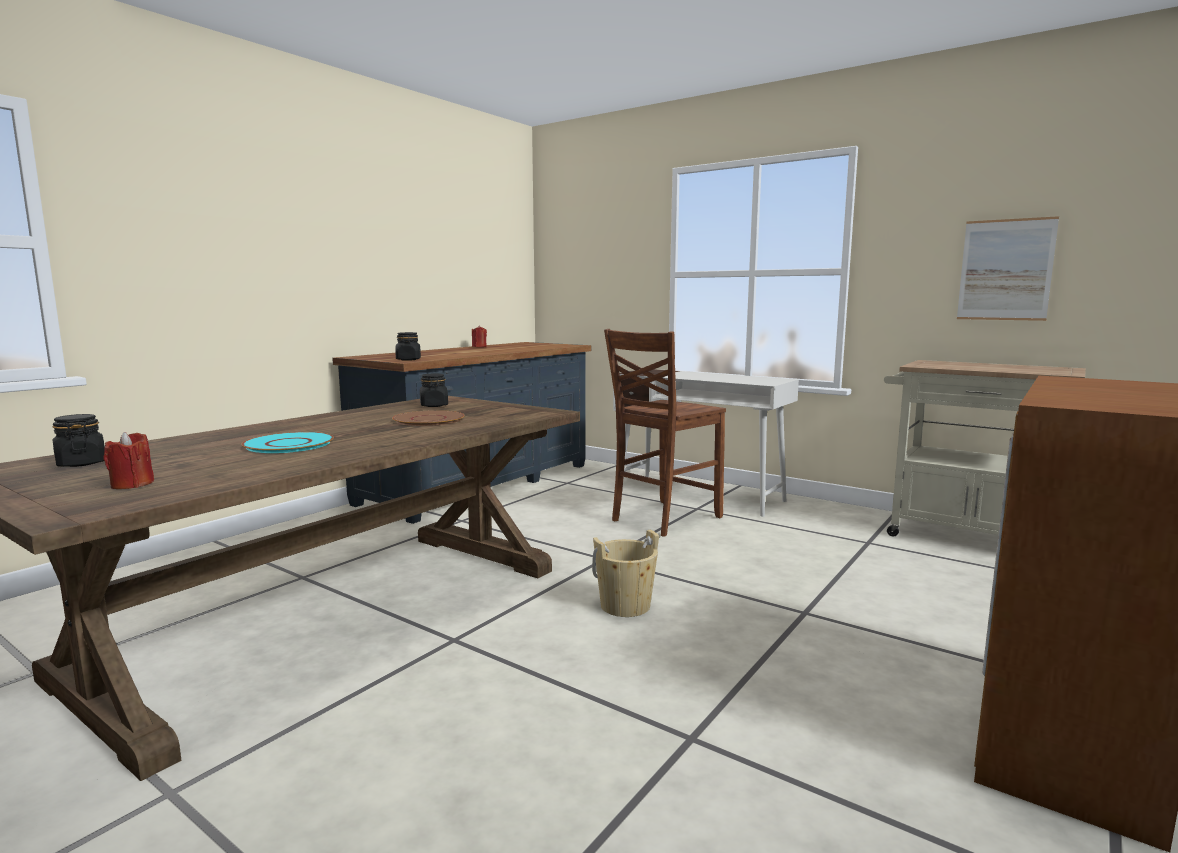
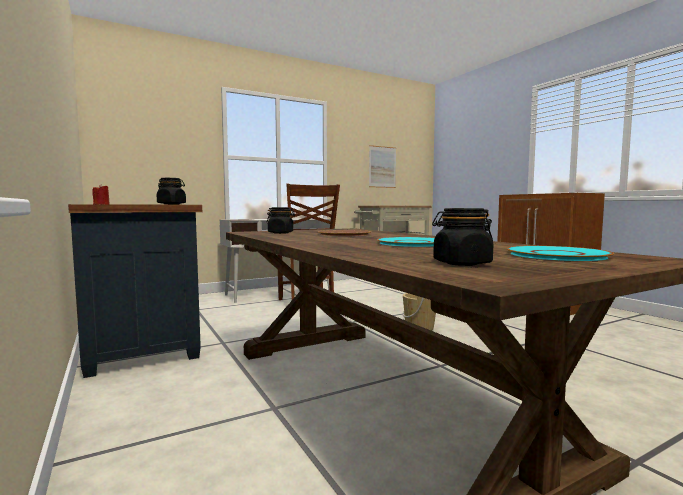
camera: 65 degrees left, 5 degrees down
red candle [104,432,154,489] -> turquoise plate [506,246,614,261]

